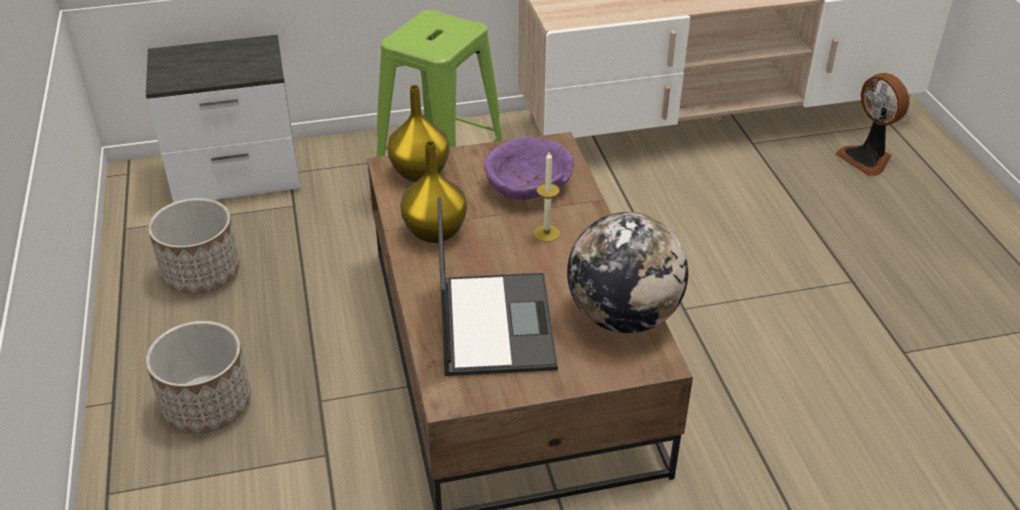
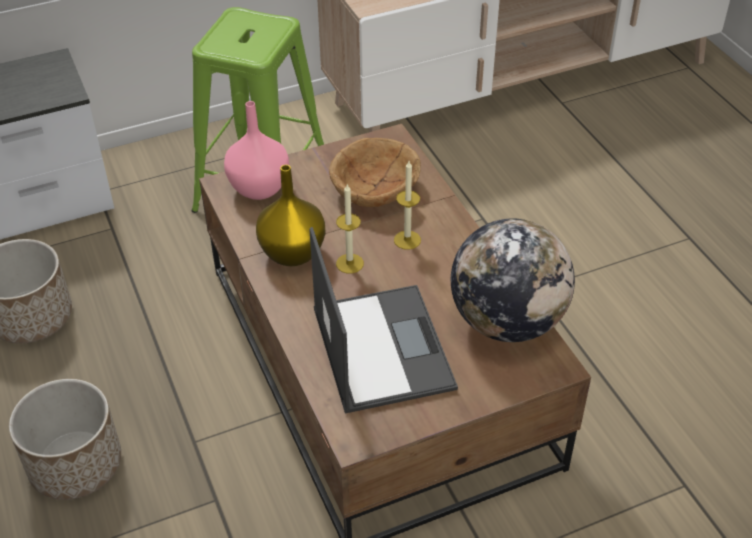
camera: 10 degrees left, 5 degrees up
yellow vase [387,85,449,182] -> pink vase [224,101,289,200]
purple bowl [484,137,574,200] -> brown bowl [329,138,421,207]
fan [835,73,909,176] -> none
none -> candle [336,183,364,274]

